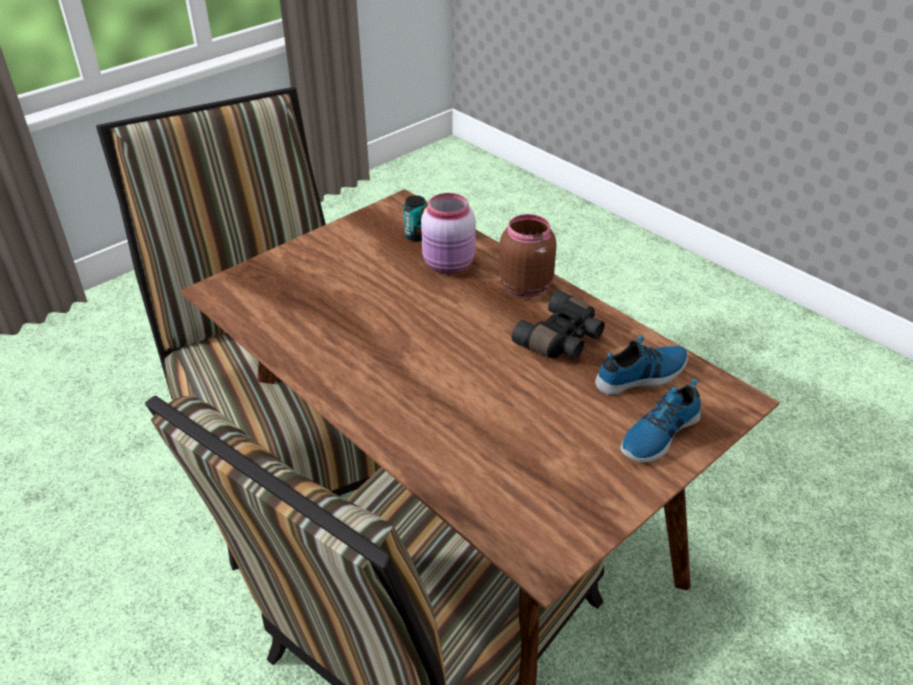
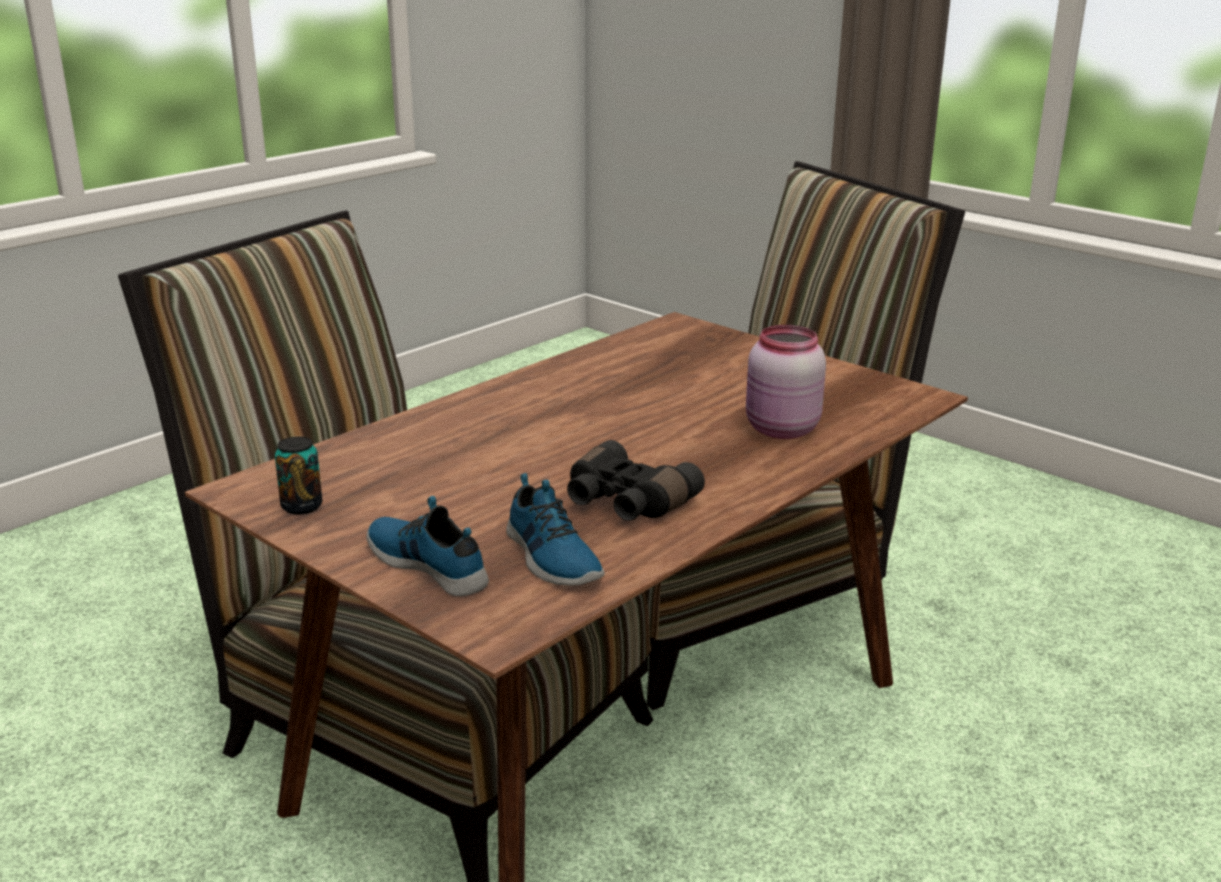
camera: 85 degrees right, 15 degrees down
can [403,195,428,241] -> can moved to [275,437,322,515]
brown jar [499,214,557,298] -> none

